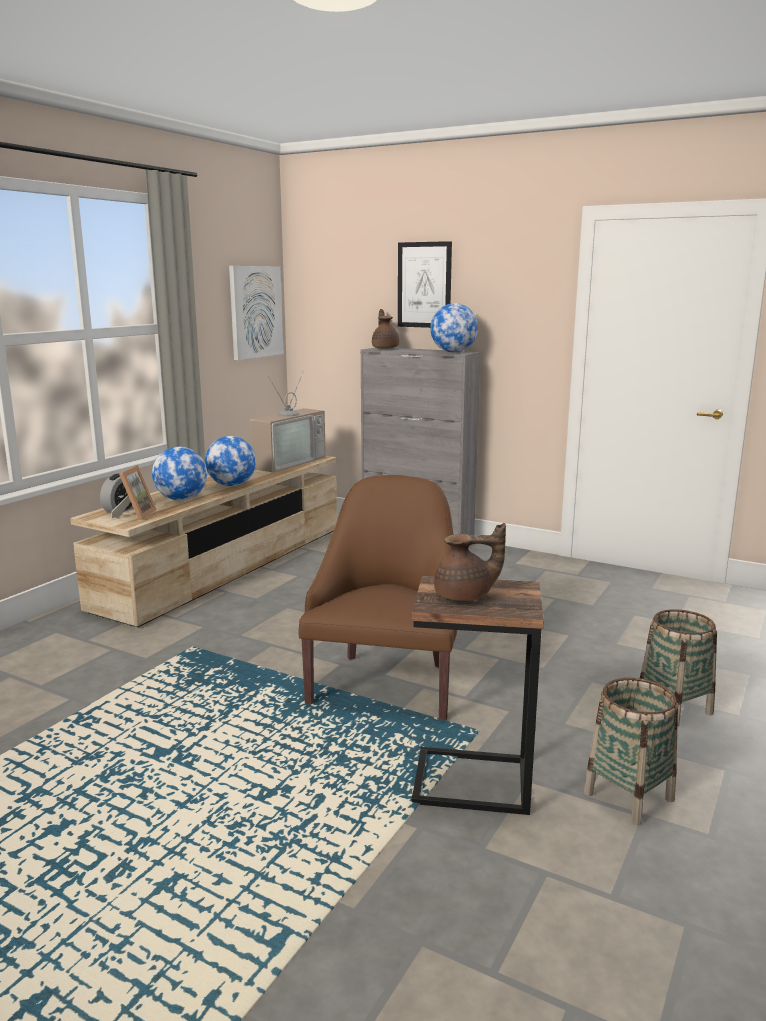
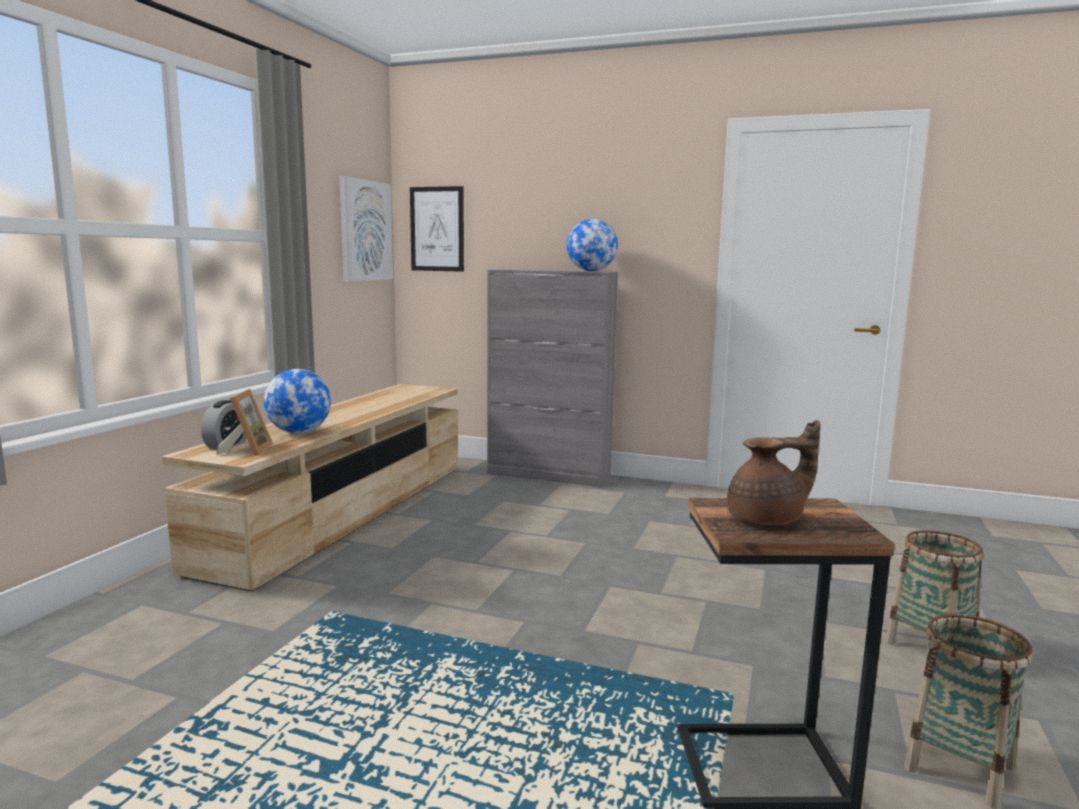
camera: 10 degrees left, 5 degrees down
globe [205,436,256,486] -> none
television [249,371,326,473] -> none
brown armchair [298,475,457,720] -> none
brown teapot [372,309,399,349] -> none
picture [398,241,452,328] -> picture moved to [410,186,464,272]

